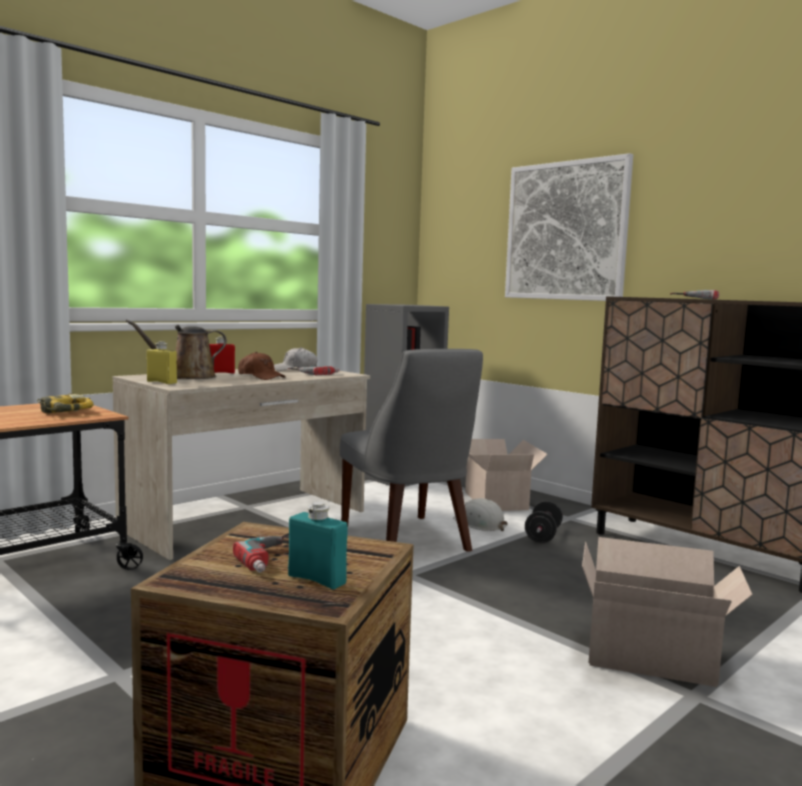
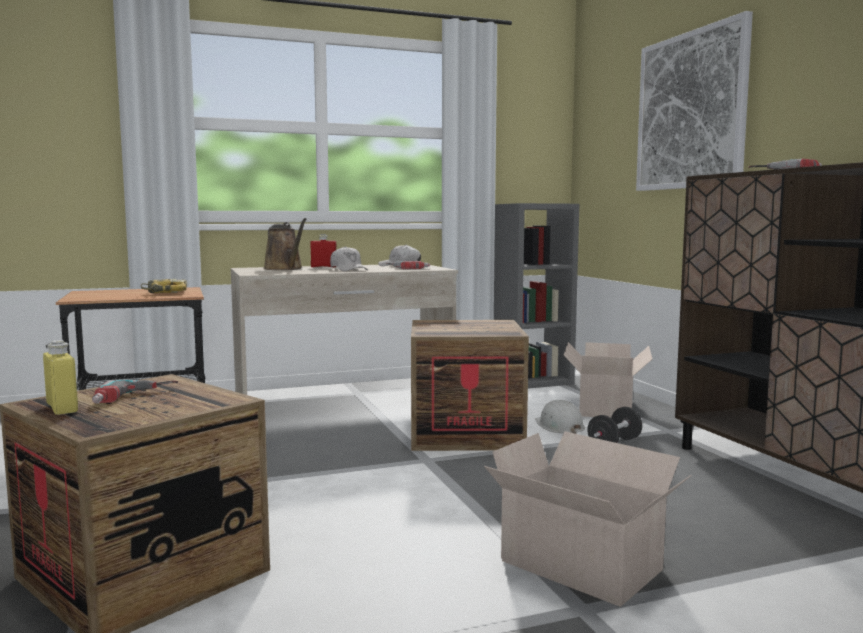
camera: 25 degrees right, 0 degrees up
brown watering can [126,320,227,379] -> brown watering can turned 120 degrees counterclockwise [263,218,307,270]
yellow bottle [147,341,177,384] -> yellow bottle moved to [43,340,78,415]
brown cap [238,352,286,380] -> white cap [330,246,368,271]
turquoise bottle [288,502,348,589] -> none
grey chair [340,349,483,552] -> crate [411,320,529,451]

